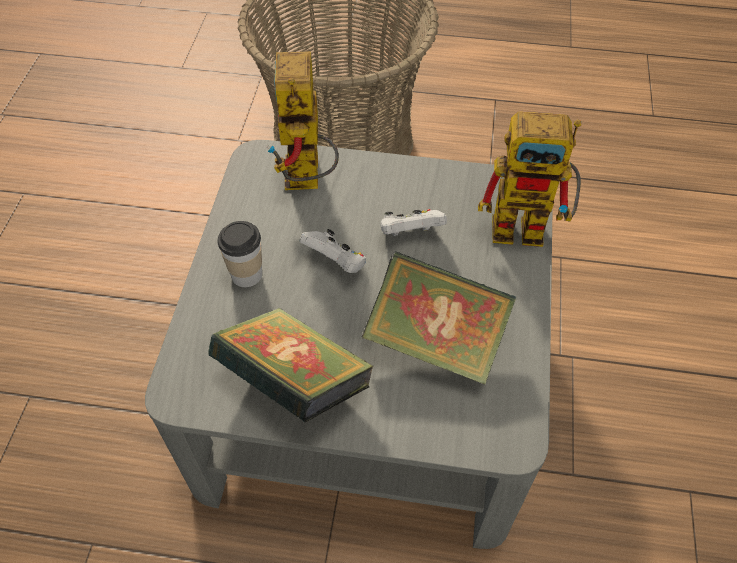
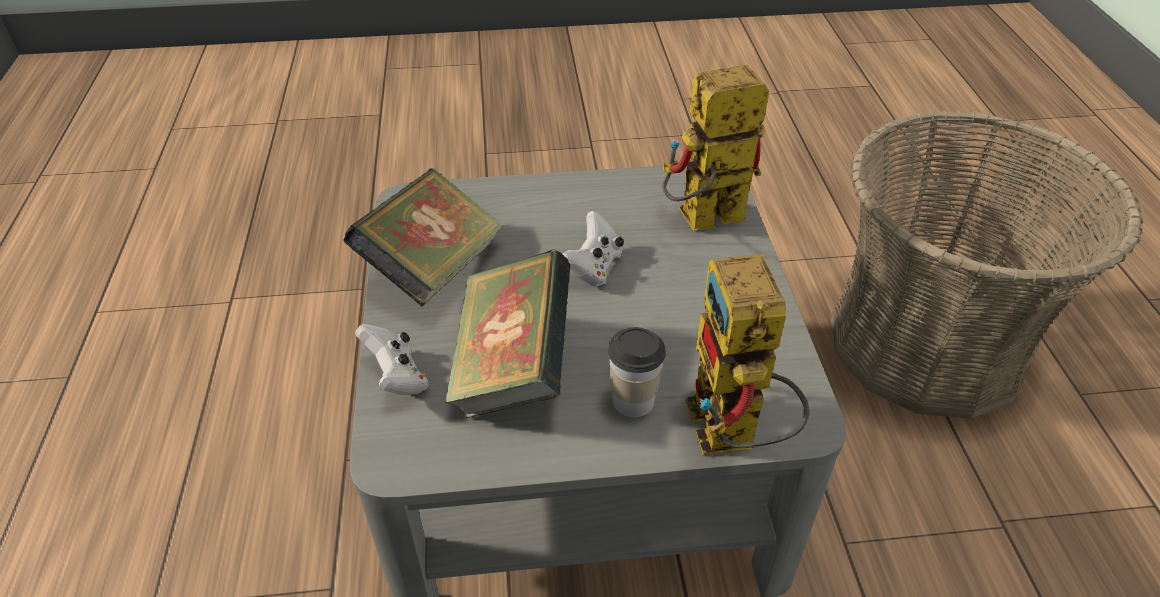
camera: 75 degrees right, 10 degrees down
cup [218,221,262,287] -> cup moved to [608,327,666,417]
white game controller [381,209,447,236] -> white game controller moved to [355,324,428,395]

